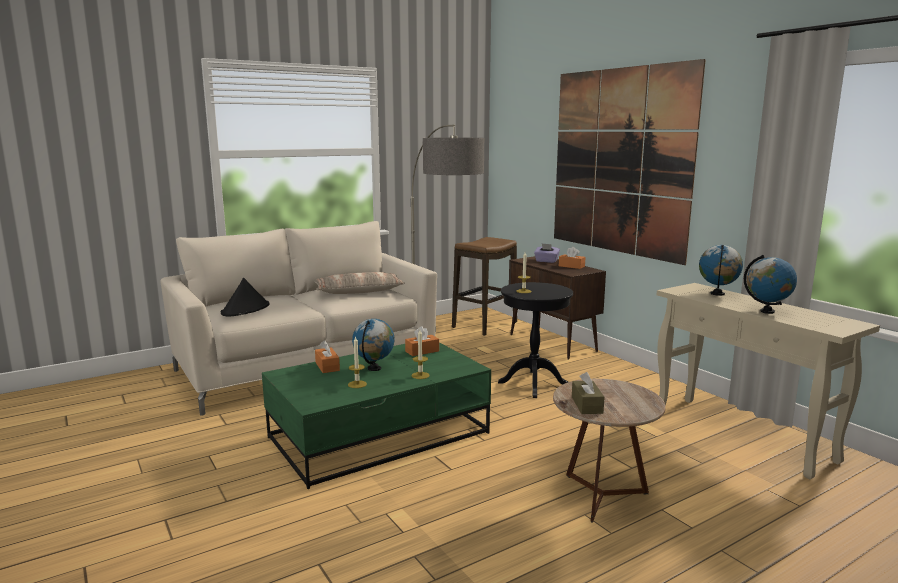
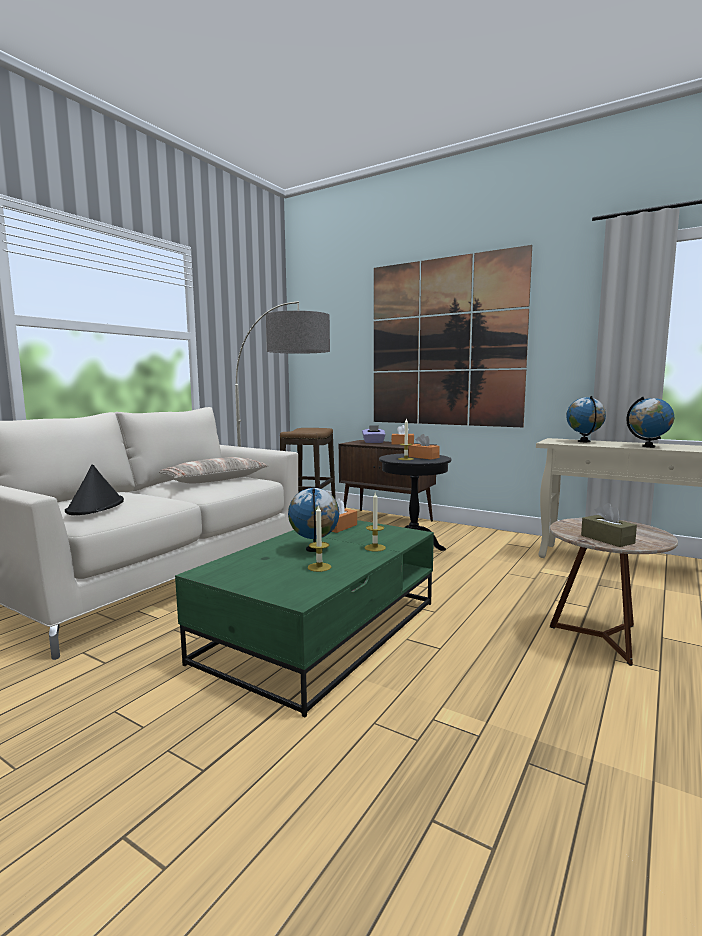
camera: 25 degrees left, 5 degrees down
orange tissue box [315,340,340,373] -> orange tissue box moved to [408,434,440,460]

